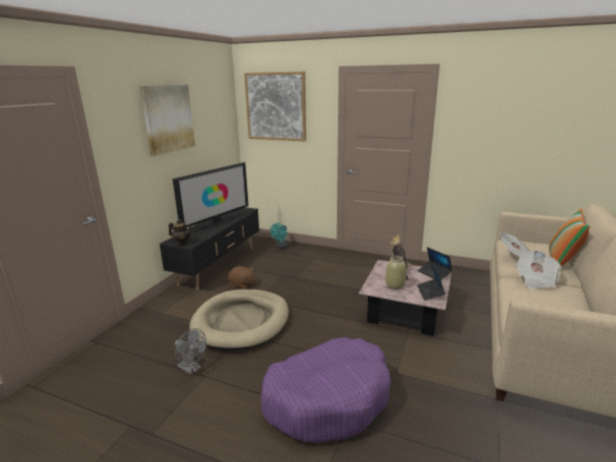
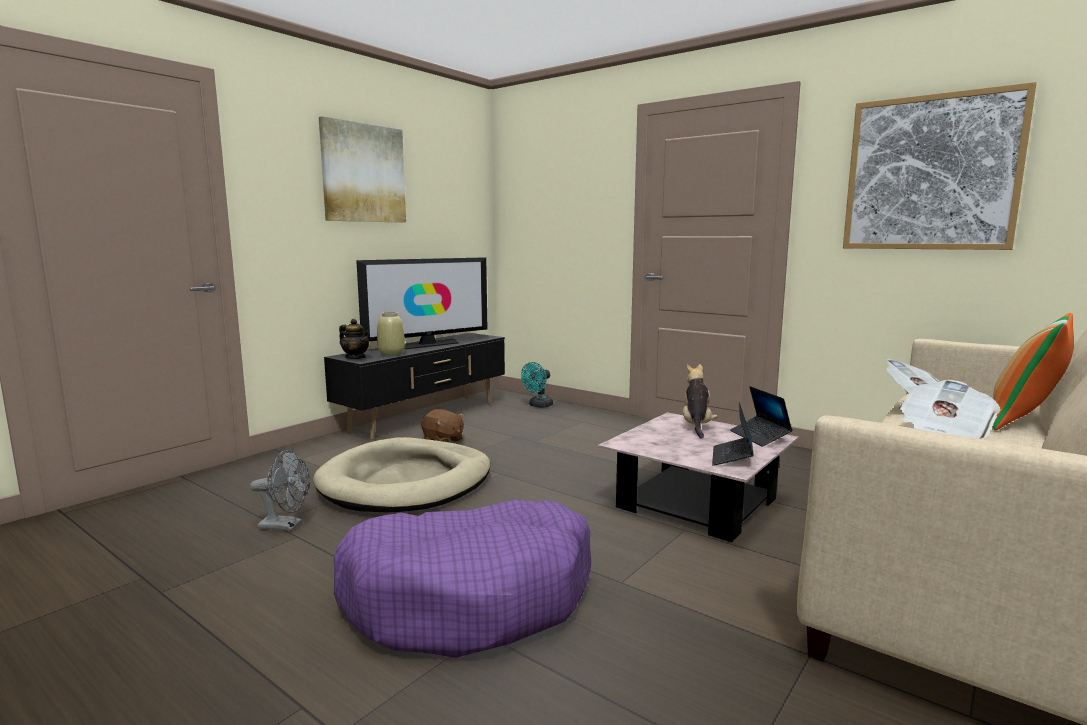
camera: 15 degrees right, 10 degrees down
grey fan [175,328,206,375] -> grey fan turned 45 degrees counterclockwise [250,450,310,531]
picture [244,72,306,141] -> picture moved to [843,82,1036,250]
beige vase [386,256,406,290] -> beige vase moved to [377,312,405,356]

